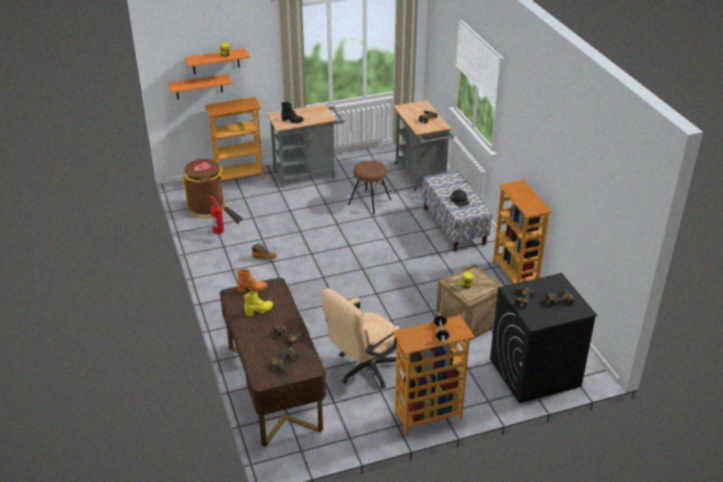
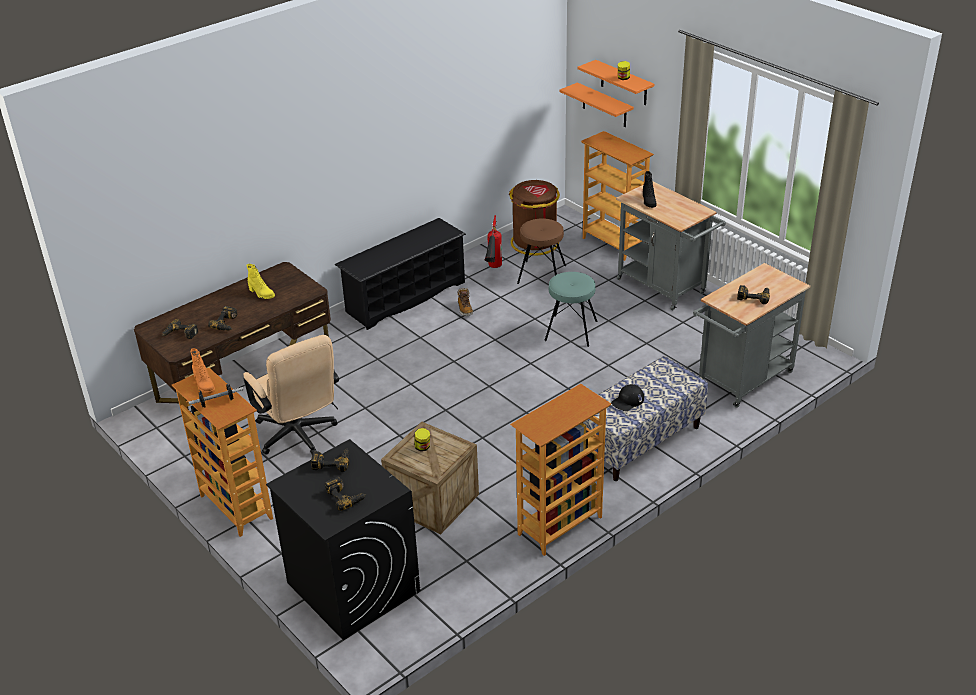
camera: 70 degrees right, 0 degrees up
orange boot [237,269,267,292] -> orange boot moved to [191,348,215,394]
beige office chair [322,288,400,389] -> beige office chair turned 150 degrees counterclockwise [243,335,339,455]
brown stool [348,161,391,215] -> brown stool moved to [517,219,566,284]
none -> black shoe rack [335,218,466,330]
none -> turquoise stool [544,272,598,347]

